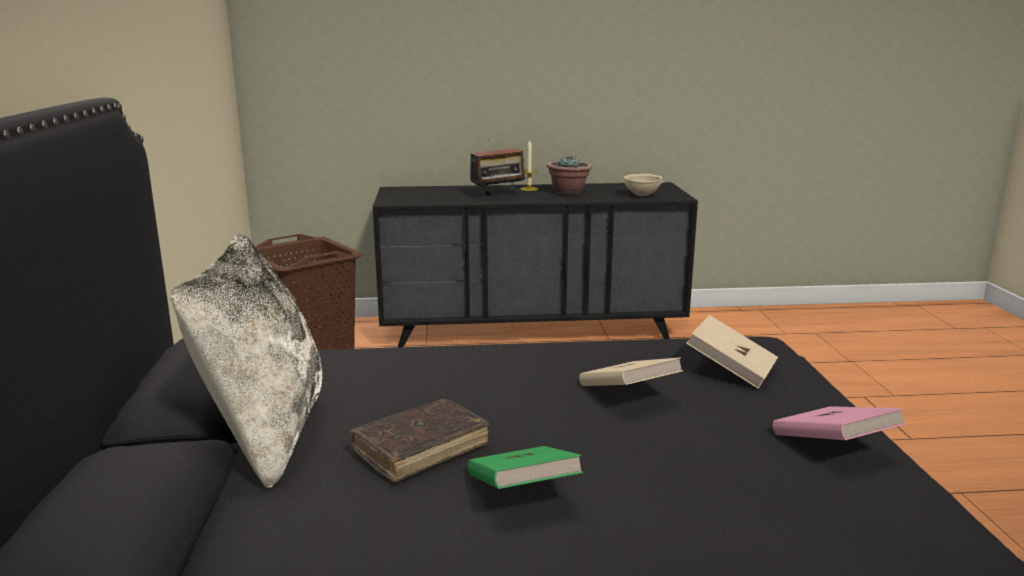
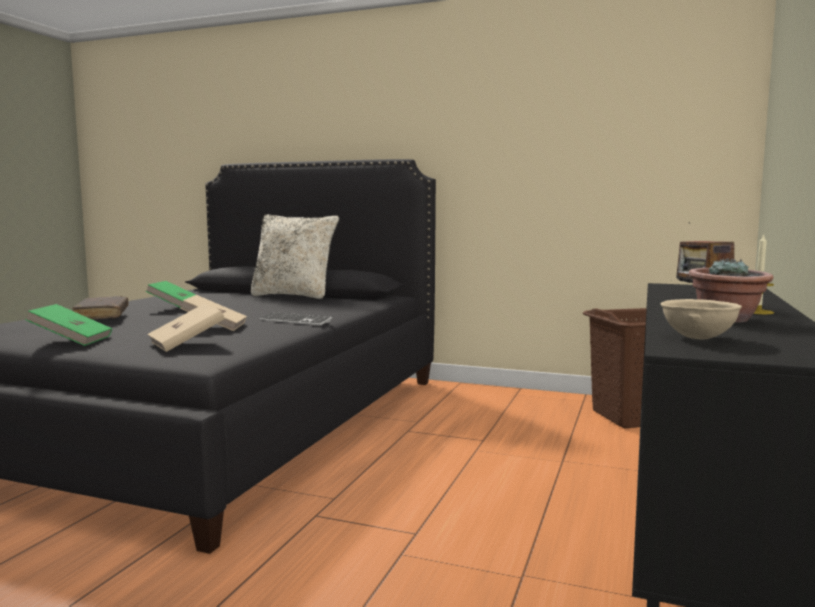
camera: 115 degrees right, 10 degrees down
brown book [349,399,489,482] -> brown book moved to [73,296,128,320]
pink book [773,406,906,440] -> green book [25,304,112,346]
none -> keyboard [259,312,332,326]

